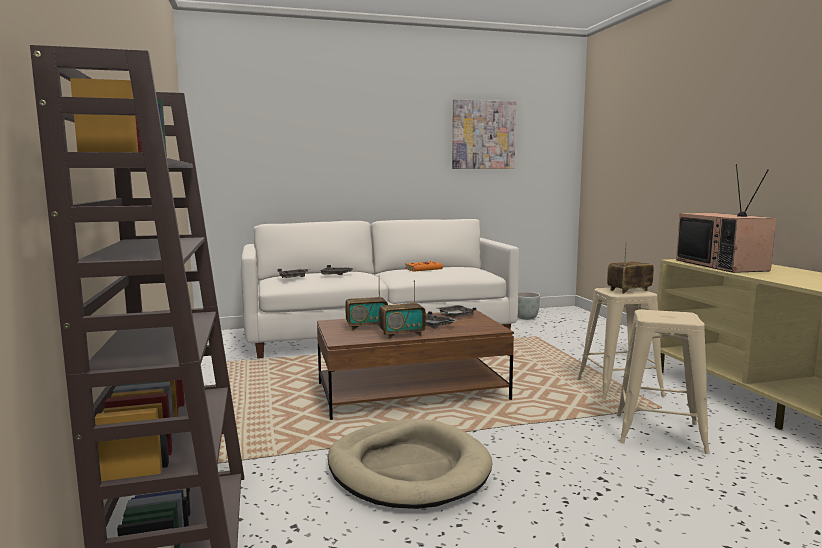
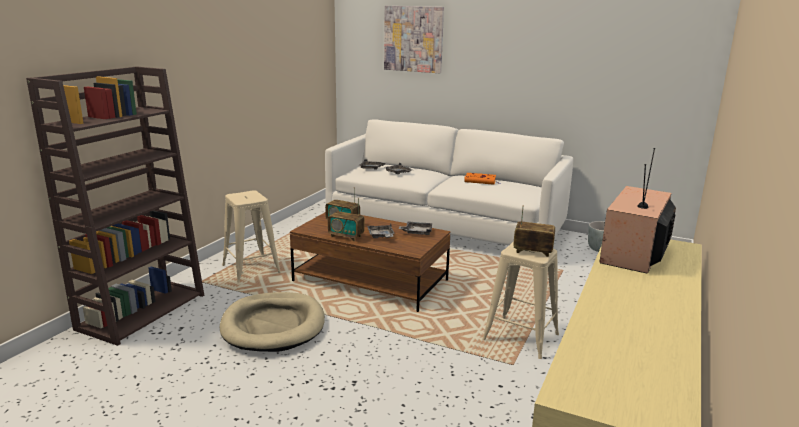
camera: 40 degrees right, 10 degrees up
picture [452,99,516,169] -> picture moved to [384,6,444,73]
beige stool [617,309,710,454] -> beige stool moved to [222,190,281,283]

